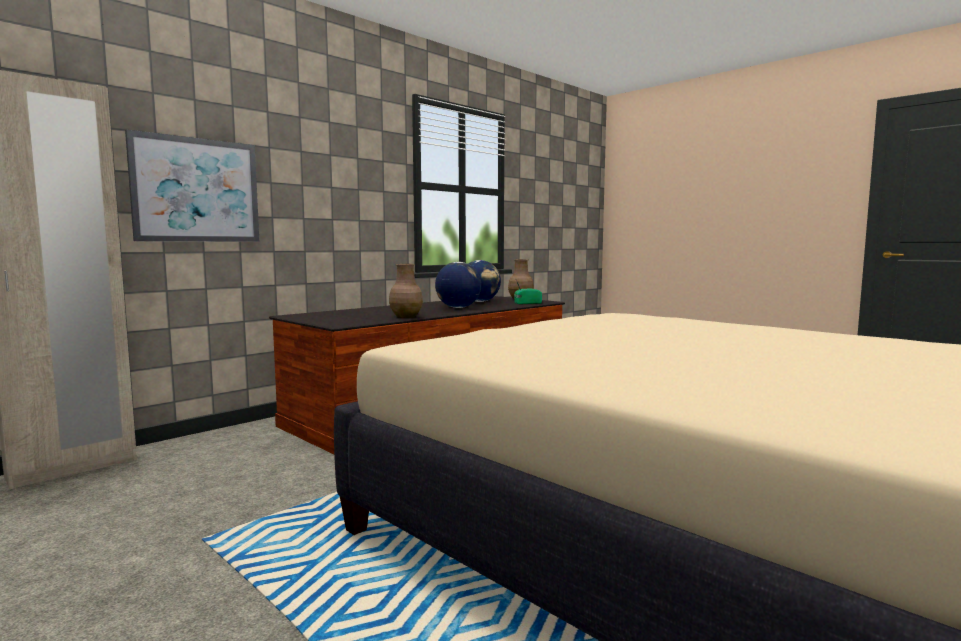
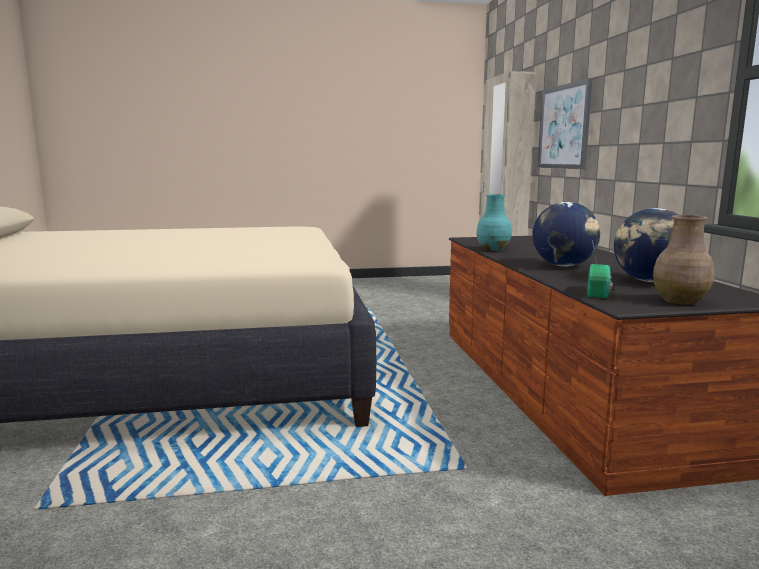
camera: 125 degrees right, 5 degrees up
brown vase [389,264,423,318] -> turquoise vase [476,194,512,251]

